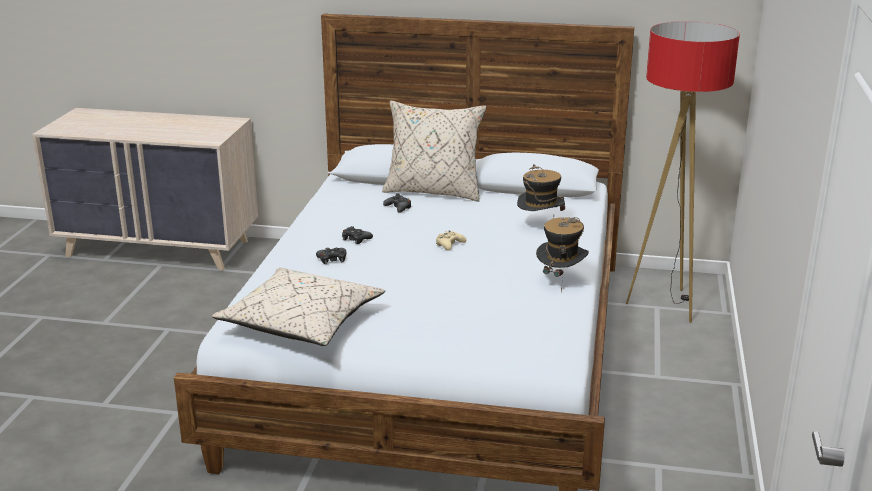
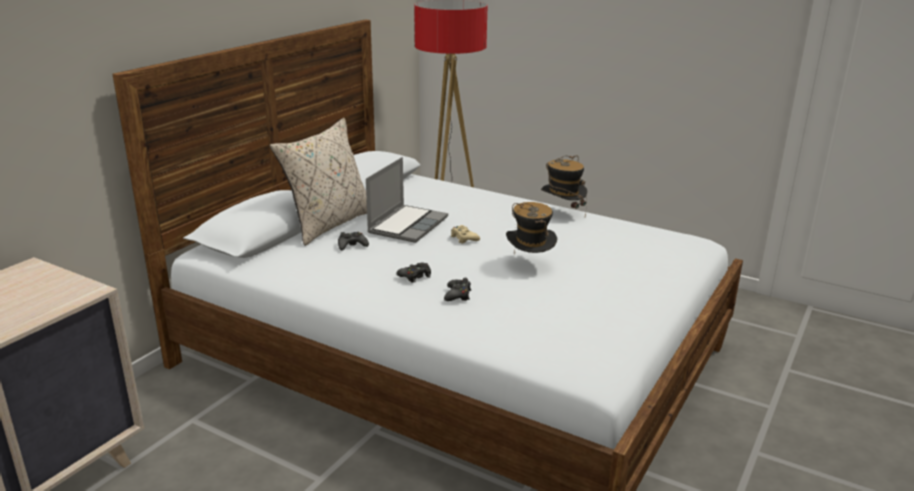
camera: 70 degrees left, 0 degrees up
beige pillow [212,268,385,346] -> none
hat [517,164,565,211] -> hat moved to [506,202,557,253]
none -> laptop [366,157,448,243]

